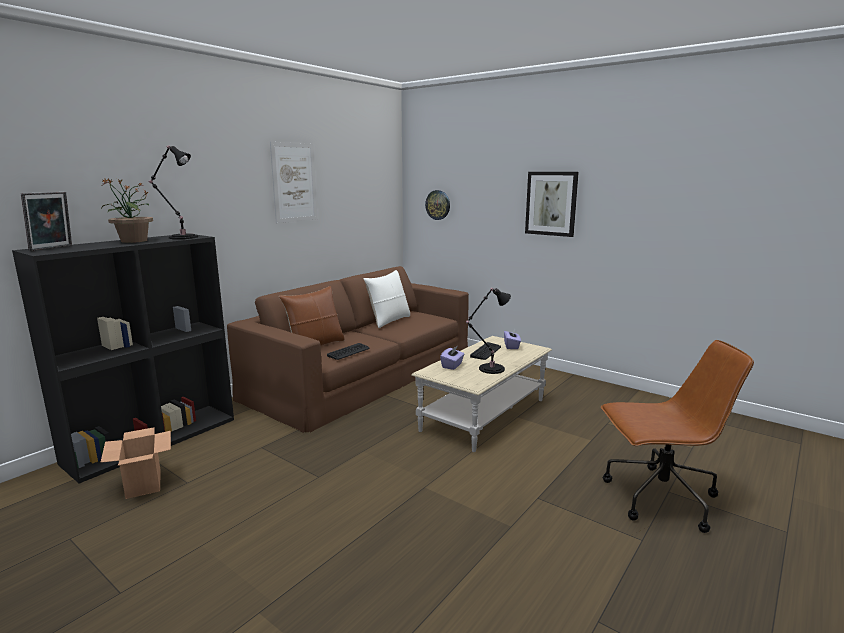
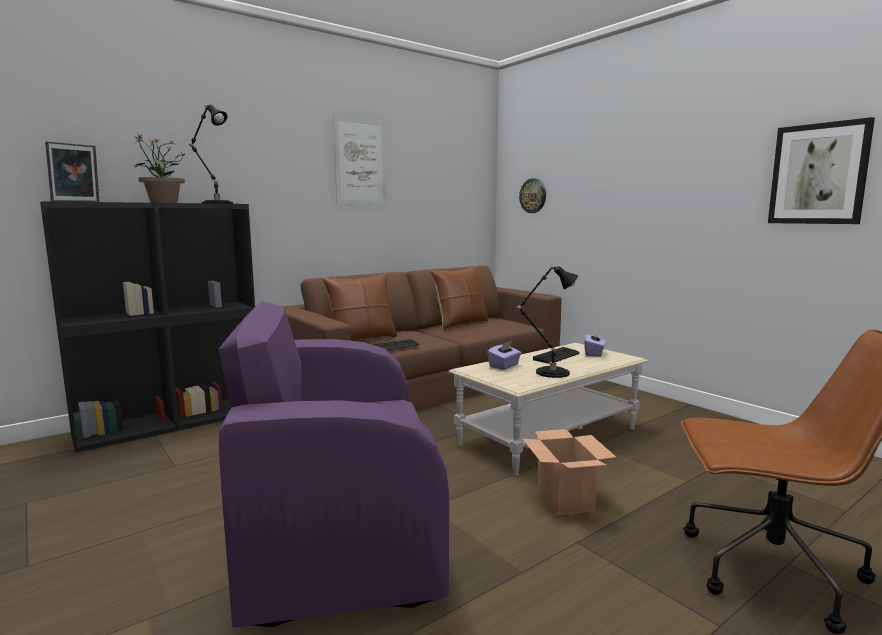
camera: 15 degrees right, 5 degrees down
cardboard box [100,427,171,499] -> cardboard box moved to [522,429,617,515]
white pillow [364,270,410,328] -> brown pillow [430,266,488,329]
picture [525,172,579,237] -> picture moved to [768,117,875,224]
none -> purple armchair [218,301,449,627]

